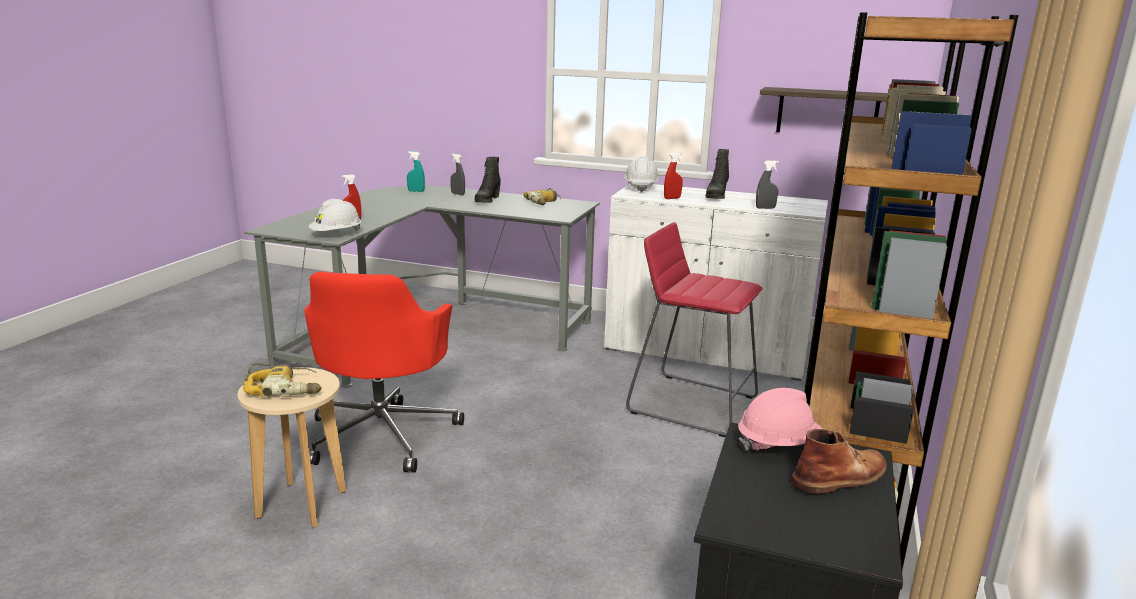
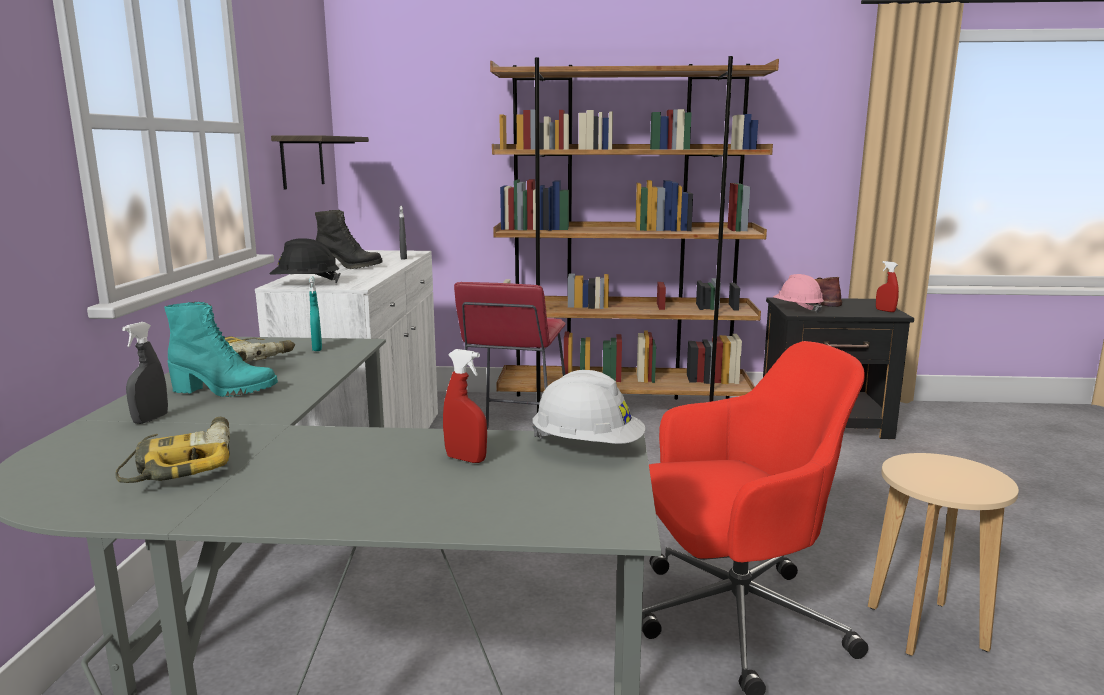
camera: 105 degrees left, 5 degrees down
power drill [243,363,322,397] -> power drill moved to [115,417,230,483]
turquoise spray bottle [407,151,425,192] -> turquoise spray bottle moved to [309,276,322,351]
black boot [475,157,501,203] -> turquoise boot [164,302,278,397]
white hard hat [624,157,659,193] -> black hard hat [269,238,341,283]
red spray bottle [664,152,683,199] -> red spray bottle moved to [876,261,899,312]

